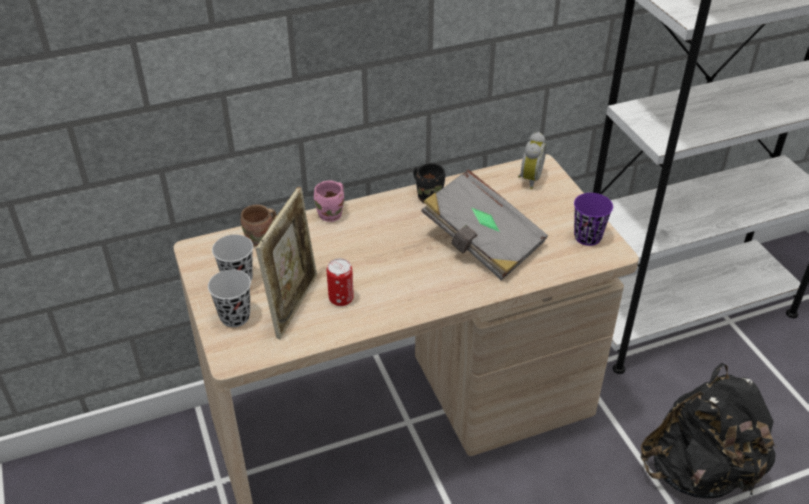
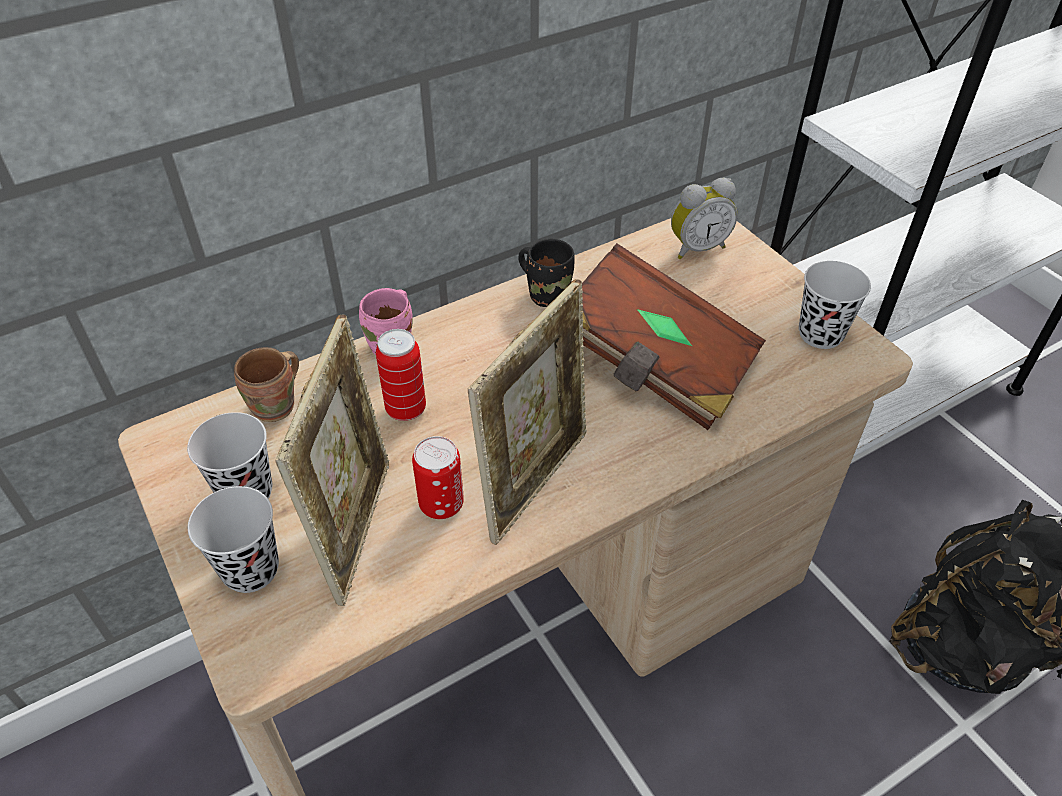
camera: 10 degrees left, 5 degrees up
grey book [421,169,548,281] -> brown book [582,243,766,430]
alarm clock [518,132,546,189] -> alarm clock turned 60 degrees clockwise [671,178,738,260]
purple cup [574,193,613,246] -> black cup [799,261,871,349]
none -> can [376,329,426,421]
none -> picture frame [468,279,587,545]

